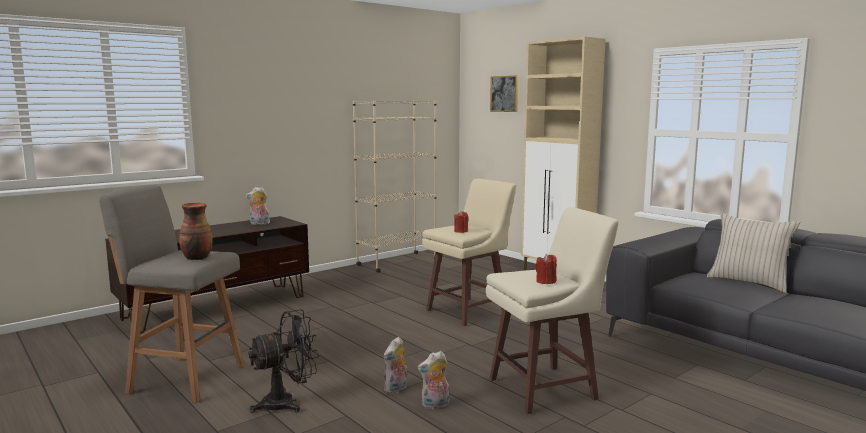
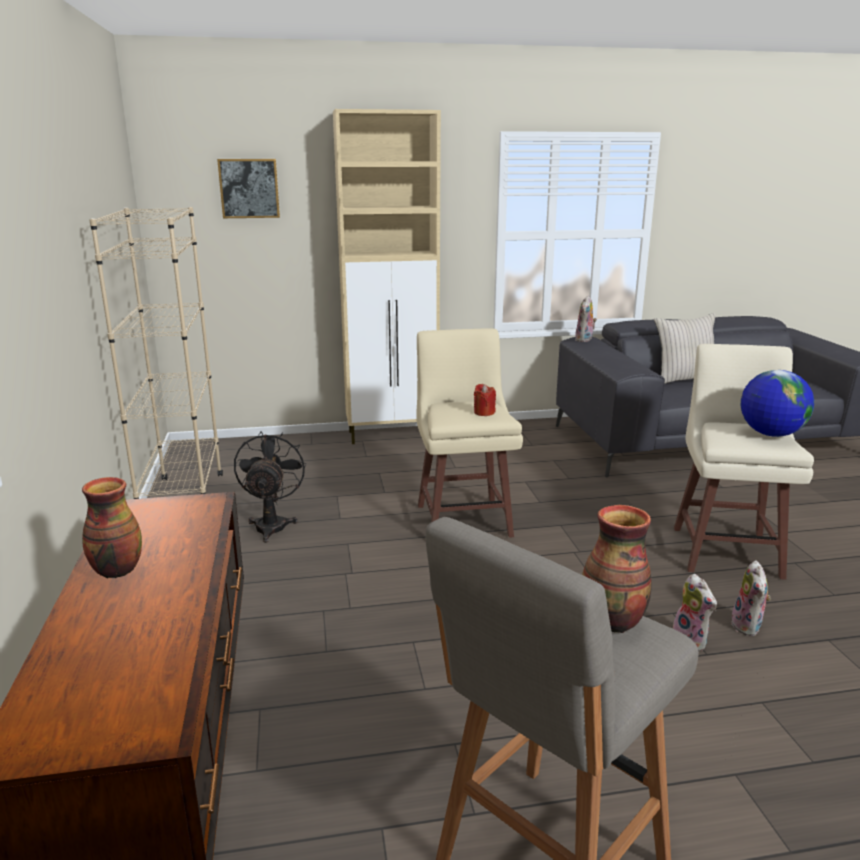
camera: 60 degrees left, 10 degrees up
plush toy [245,187,271,225] -> plush toy moved to [575,296,597,342]
black fan [248,309,319,413] -> black fan moved to [234,431,306,543]
red candle [535,254,557,284] -> globe [741,370,814,437]
none -> vase [82,477,142,578]

